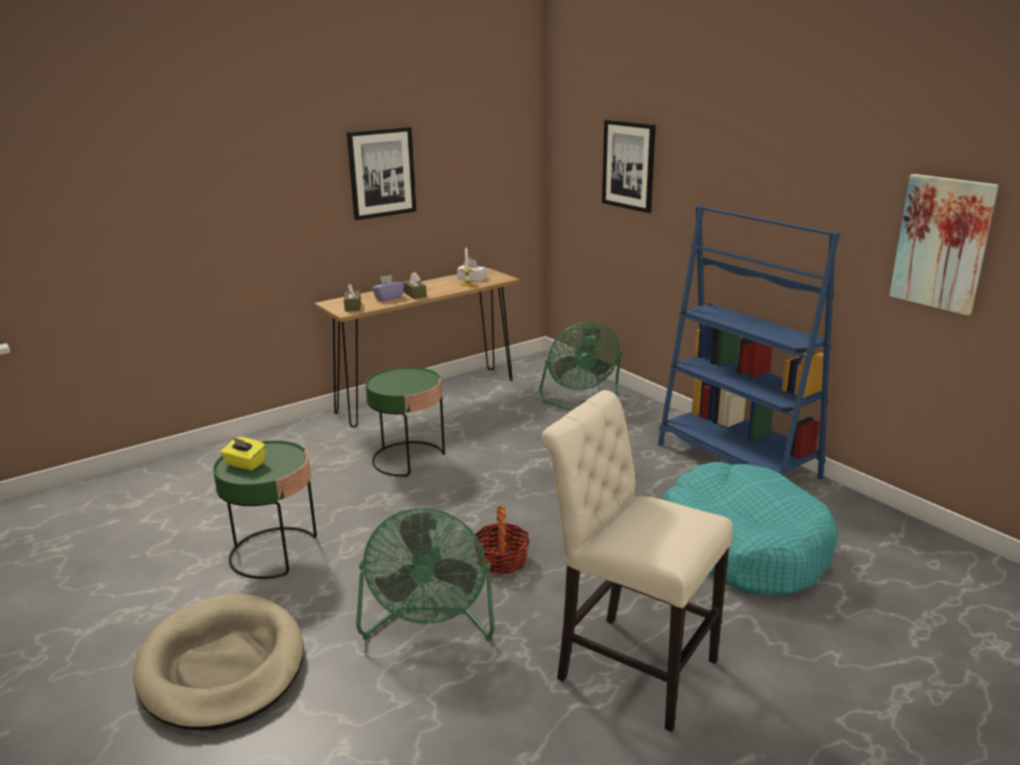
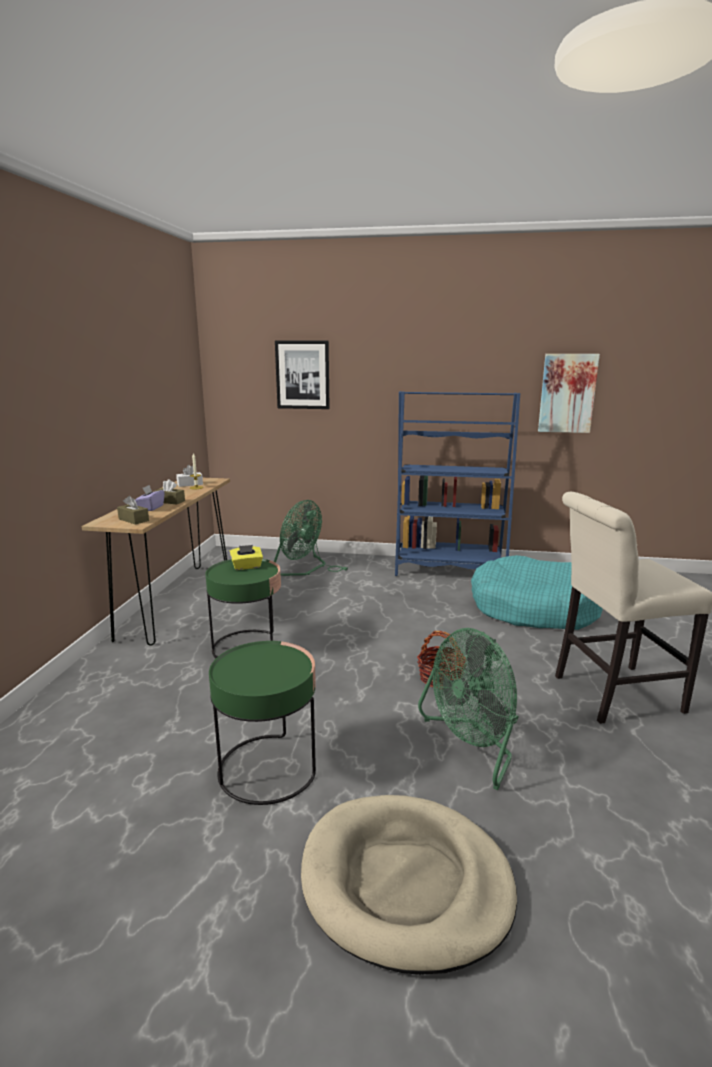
camera: 45 degrees left, 5 degrees down
yellow tissue box [220,437,266,471] -> yellow tissue box moved to [229,545,263,570]
picture [347,127,416,220] -> none
green fan [356,508,495,642] -> green fan turned 105 degrees clockwise [418,628,519,790]

